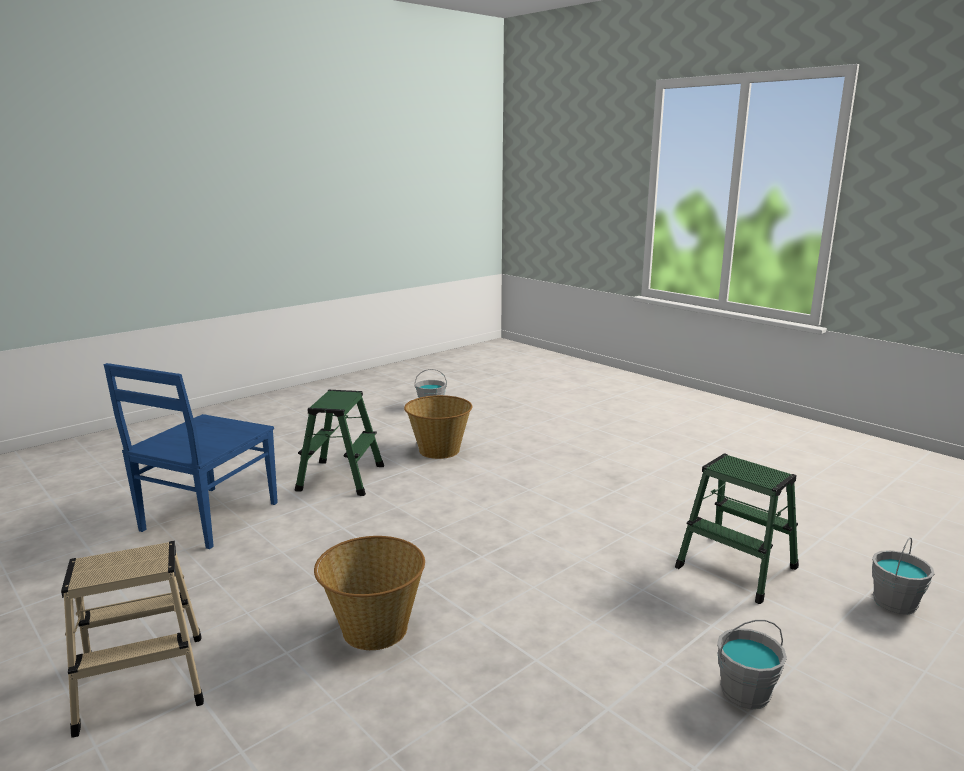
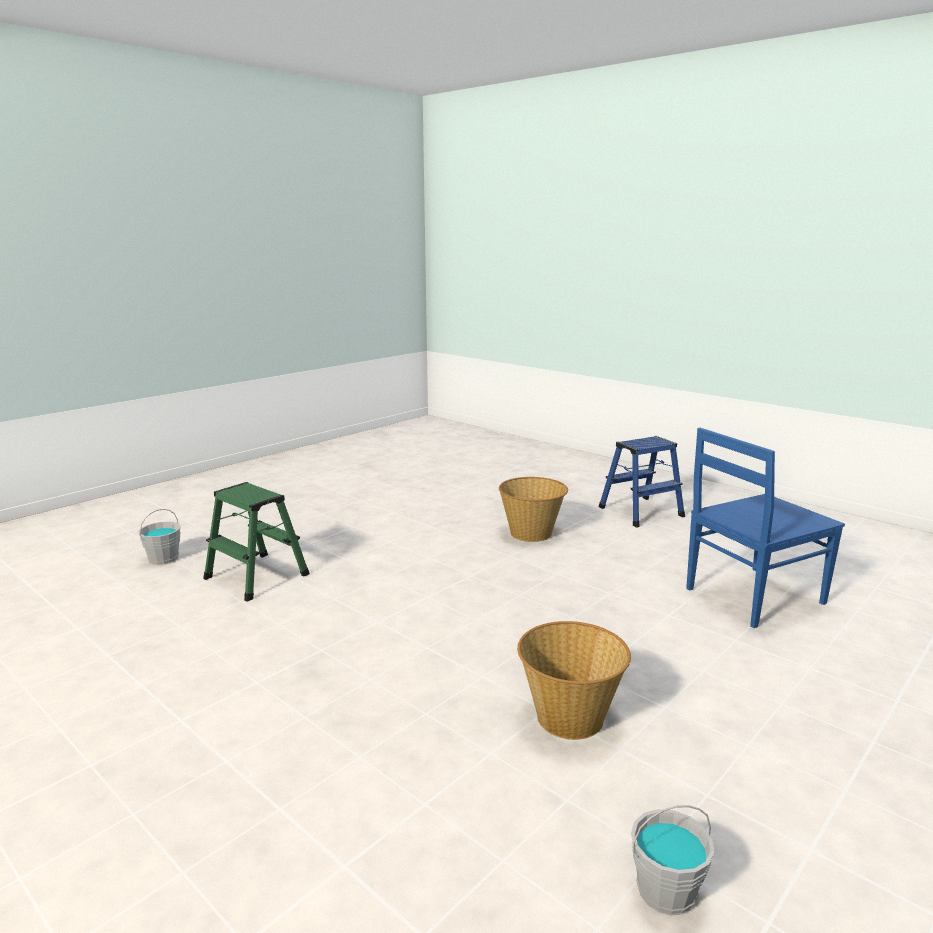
camera: 175 degrees right, 0 degrees up
beige step ladder [61,540,204,738] -> blue step ladder [599,436,685,528]
blue chair [103,363,278,549] -> blue chair turned 135 degrees counterclockwise [686,428,845,628]
green step ladder [295,390,384,496] -> none
grey bucket [717,620,787,709] -> none

